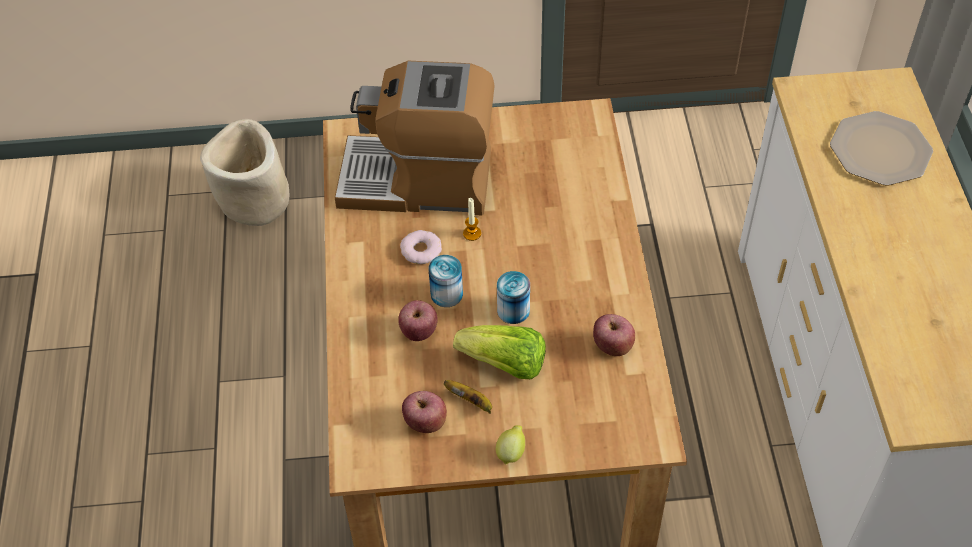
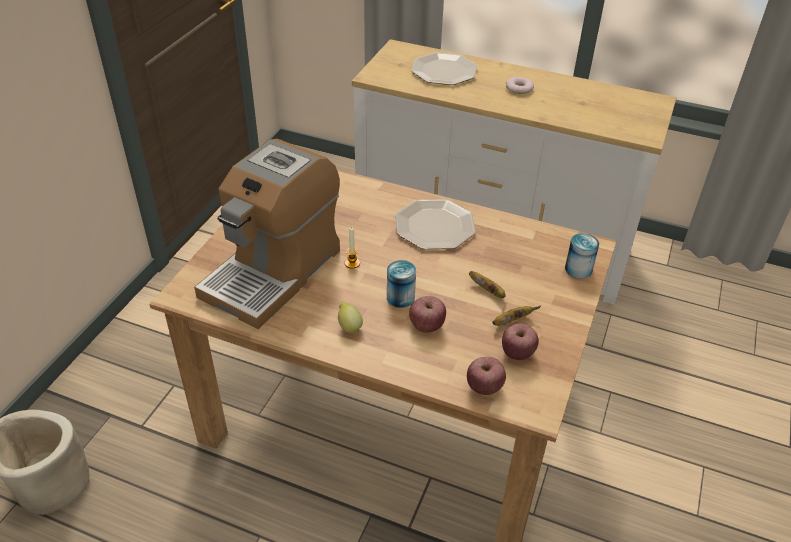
camera: 65 degrees left, 10 degrees down
donut [400,230,442,264] -> donut moved to [506,77,534,94]
lettuce [453,325,546,379] -> banana [469,271,506,299]
lemon [496,425,525,465] -> lemon moved to [338,301,363,333]
can [497,271,530,324] -> can moved to [565,233,599,279]
apple [593,314,635,356] -> apple moved to [467,357,506,395]
none -> plate [395,199,476,249]

